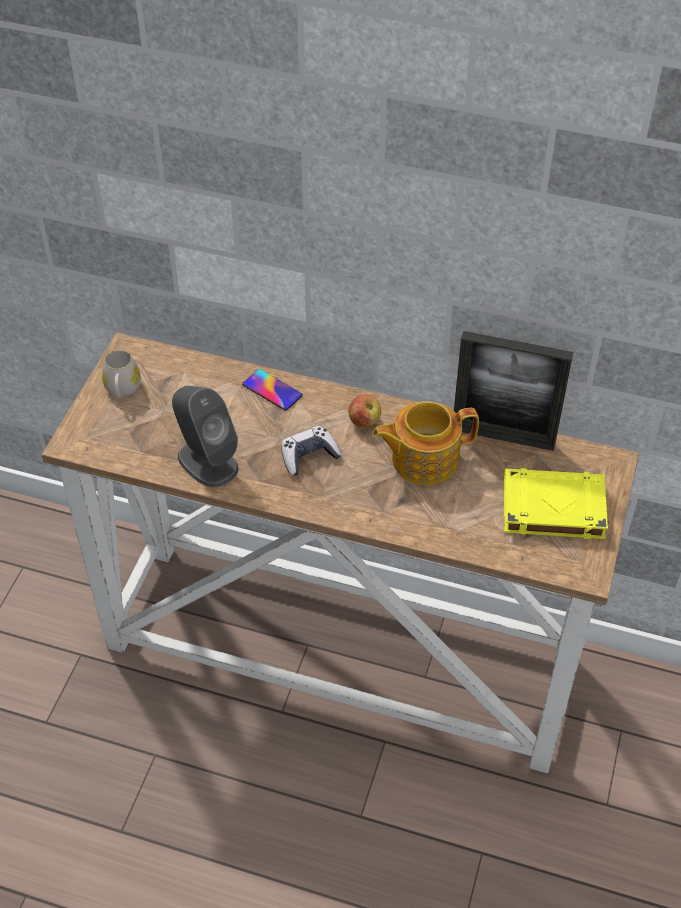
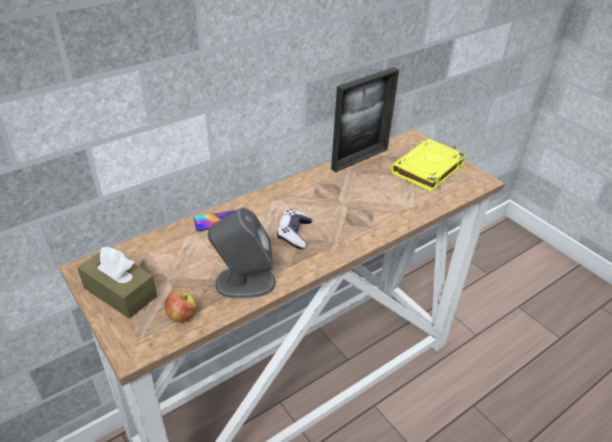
camera: 55 degrees left, 10 degrees down
white mug [102,350,141,398] -> brown tissue box [77,247,157,319]
apple [348,395,381,428] -> apple moved to [164,290,196,323]
teapot [372,401,479,485] -> none

